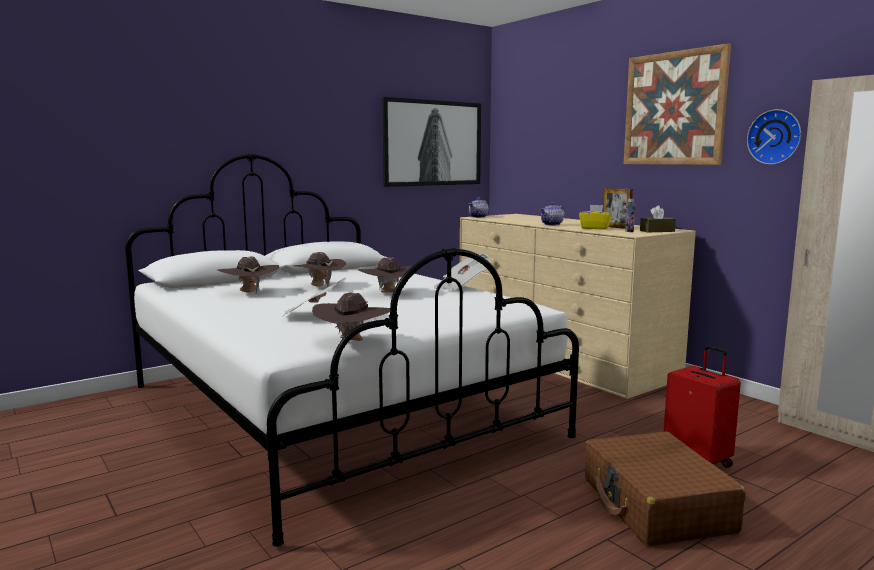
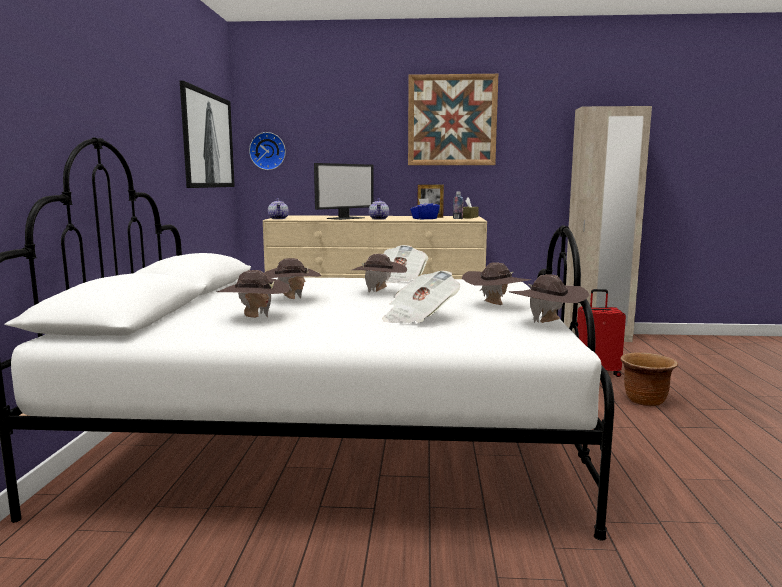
camera: 50 degrees left, 0 degrees up
yellow tissue box [579,205,612,230] -> blue tissue box [410,198,440,219]
brown suitcase [585,431,746,546] -> brown planter [620,353,678,406]
wall clock [747,109,801,165] -> wall clock moved to [249,132,286,170]
none -> monitor [314,163,374,220]
none -> brown hat [462,262,532,305]

